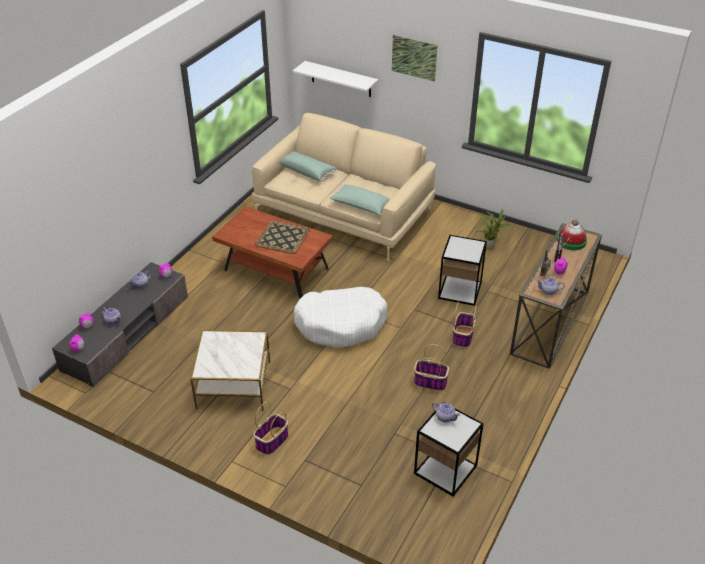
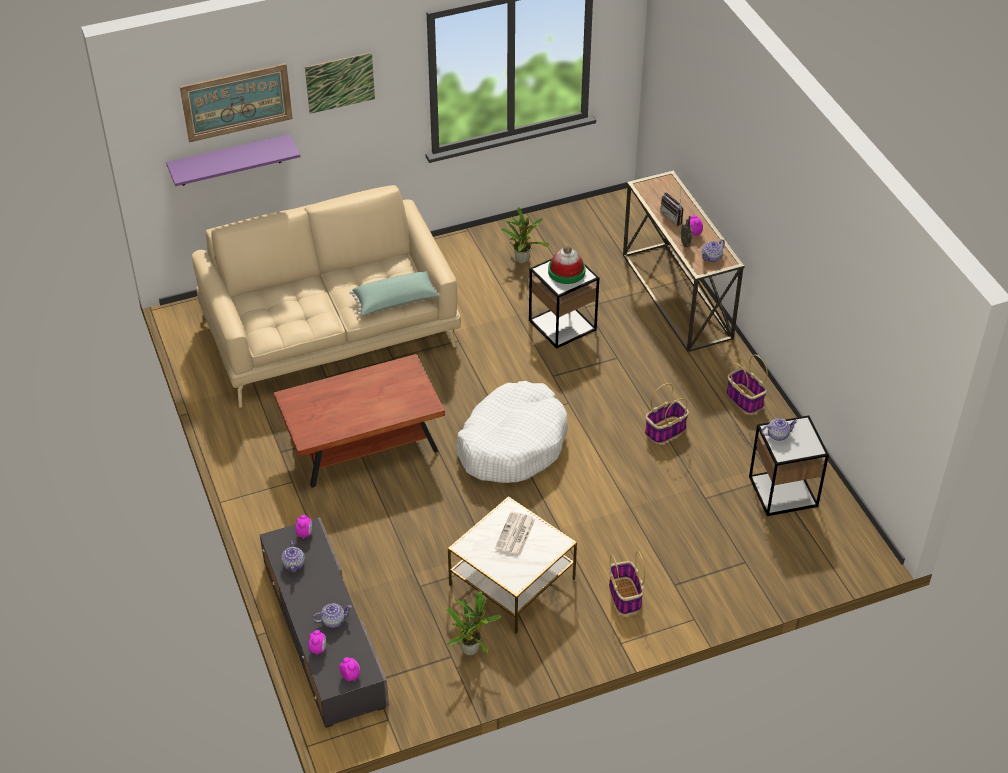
camera: 50 degrees left, 5 degrees up
tray [255,220,310,254] -> none
green pillow [279,151,337,181] -> none
white shelf [293,61,378,97] -> purple shelf [166,134,300,186]
basket [453,302,477,348] -> basket moved to [726,354,768,414]
hat [557,219,587,250] -> hat moved to [548,245,586,284]
none -> picture [180,63,293,142]
none -> potted plant [446,591,501,656]
none -> newspaper [495,511,535,556]

